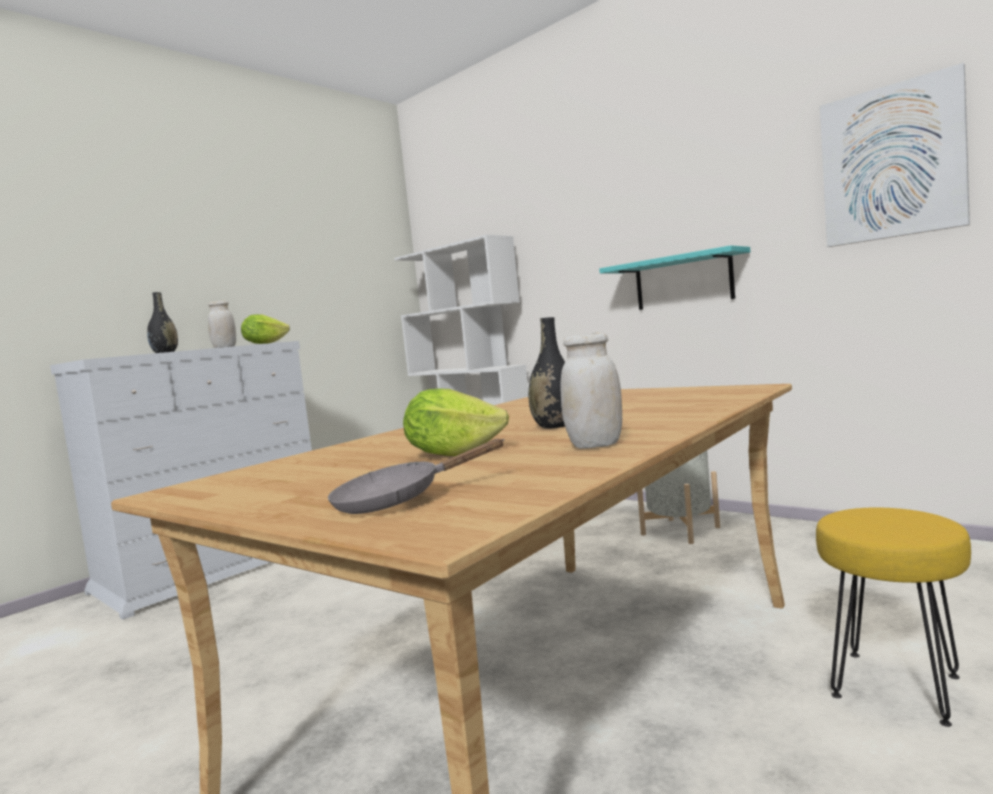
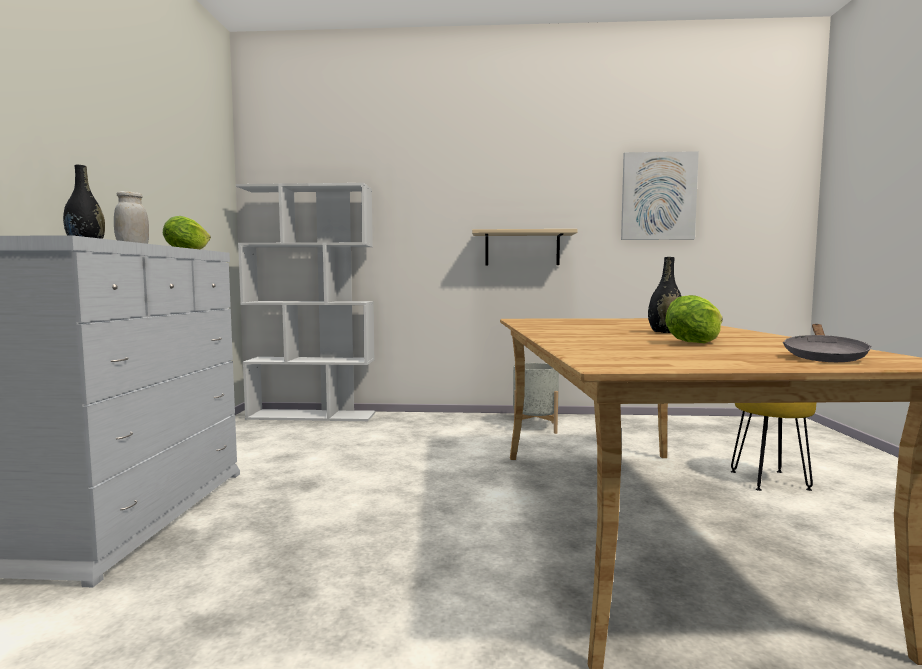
camera: 40 degrees left, 0 degrees up
white jar [560,332,622,449] -> none
turquoise shelf [599,245,750,310] -> beige shelf [472,229,577,265]

